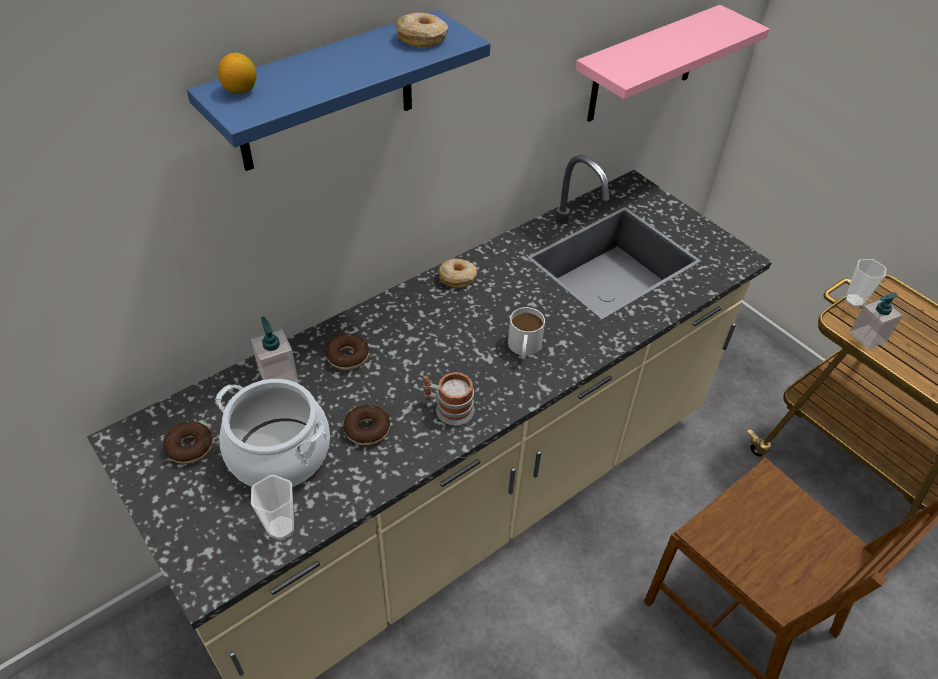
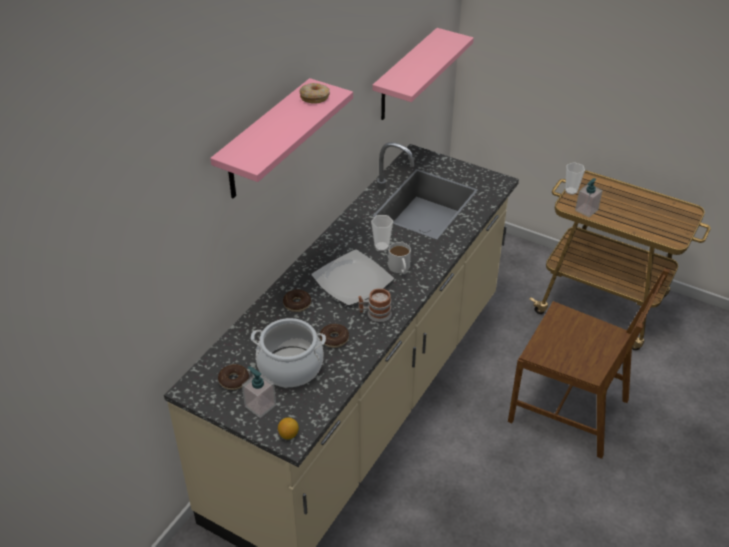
camera: 20 degrees left, 5 degrees down
blue shelf [187,10,490,171] -> pink shelf [210,78,353,198]
lemon [218,53,256,94] -> lemon moved to [278,417,299,440]
soap dispenser [251,316,298,382] -> soap dispenser moved to [242,366,276,418]
cup [251,475,294,540] -> cup moved to [371,215,393,251]
donut [438,258,477,288] -> none
none -> plate [311,250,394,306]

